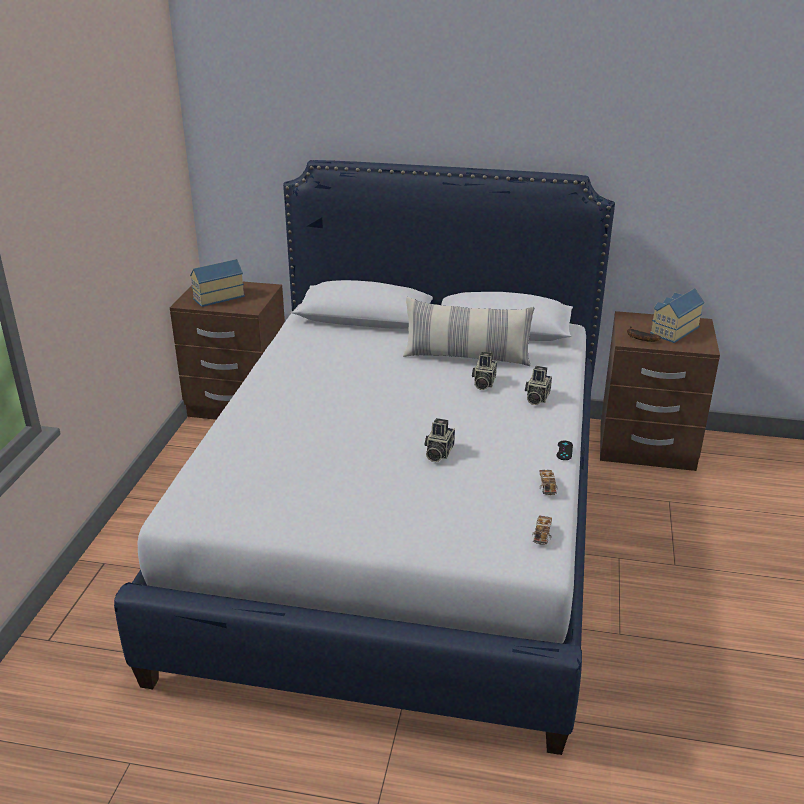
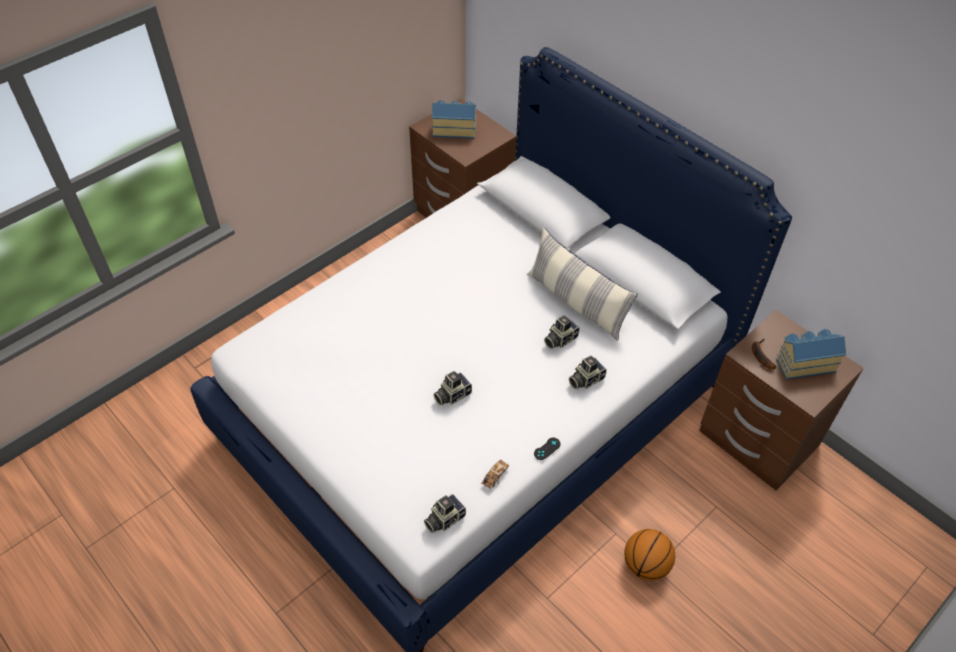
camera: 35 degrees right, 20 degrees up
toy car [532,516,552,545] -> camera [424,494,466,533]
none -> basketball [624,529,675,581]

